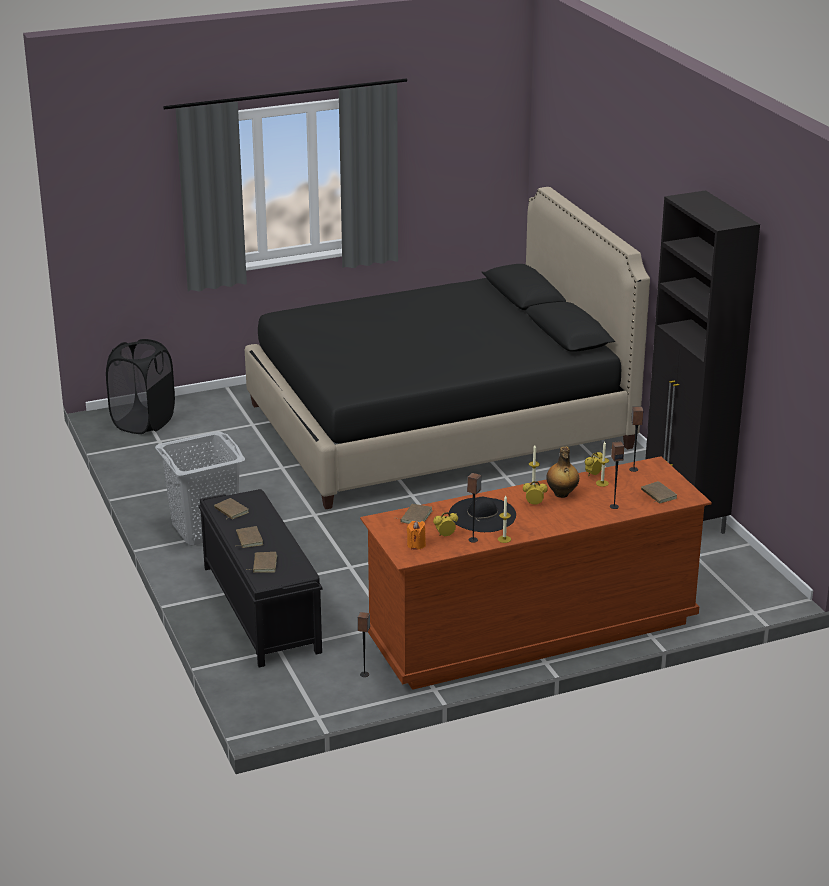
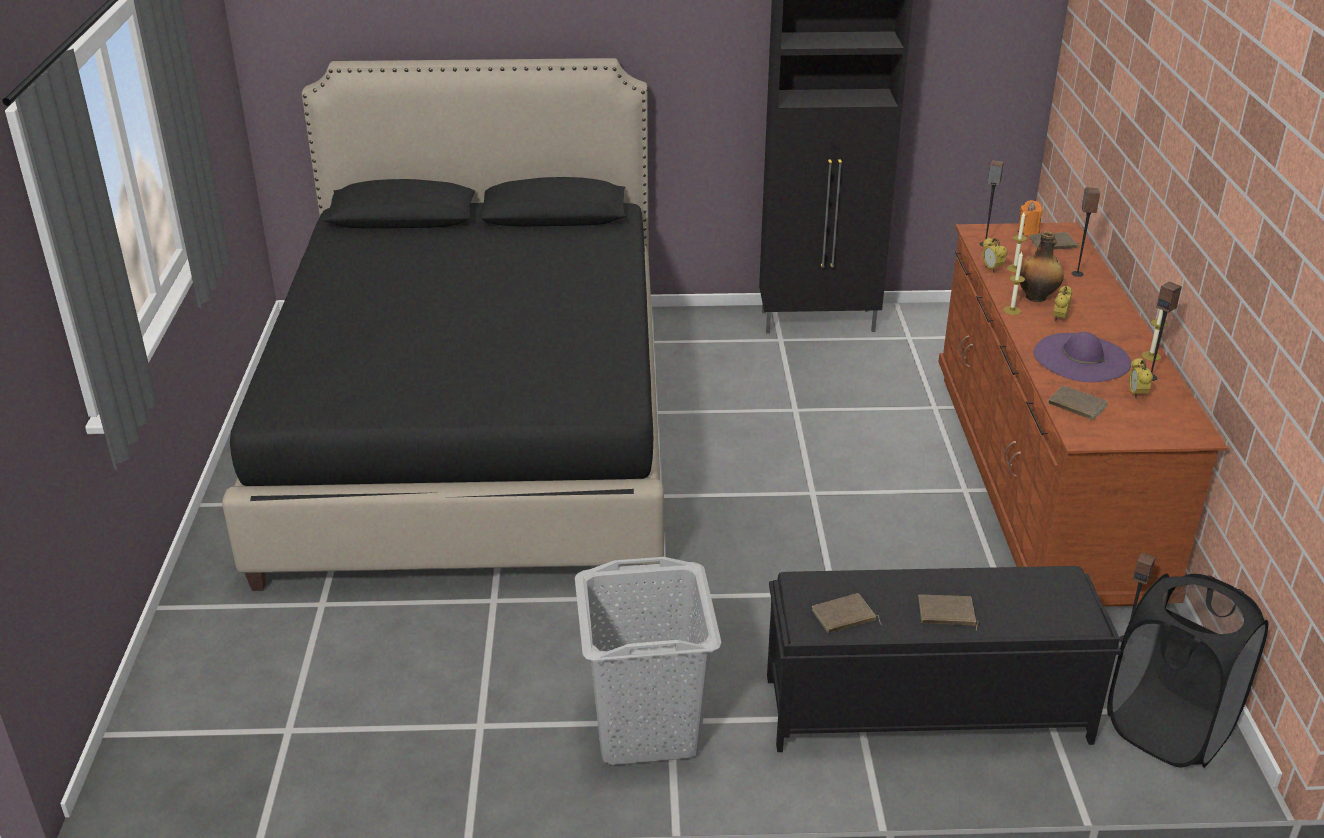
camera: 70 degrees left, 5 degrees up
black laundry basket [106,339,175,434] -> black laundry basket moved to [1107,573,1268,768]
brown book [246,552,277,573] -> none
orange candle [407,521,426,550] -> orange candle moved to [1018,200,1043,236]
black hat [449,497,516,532] -> purple hat [1034,332,1131,382]

